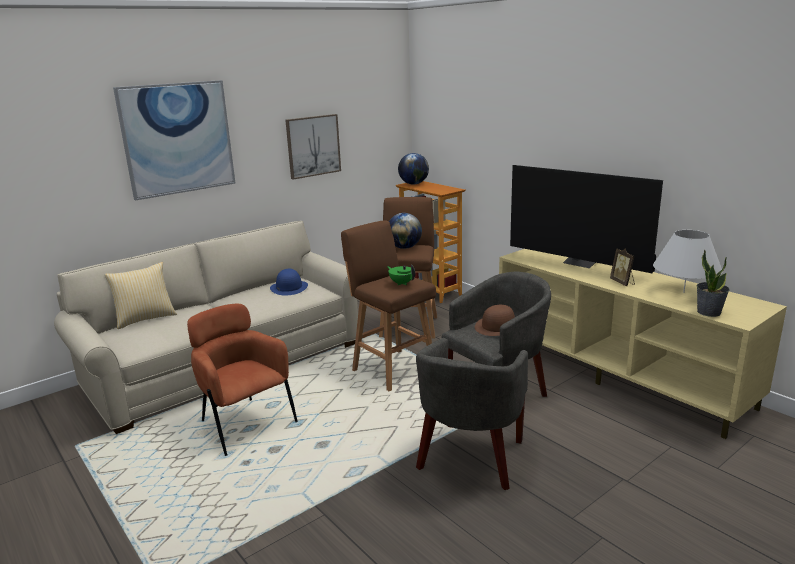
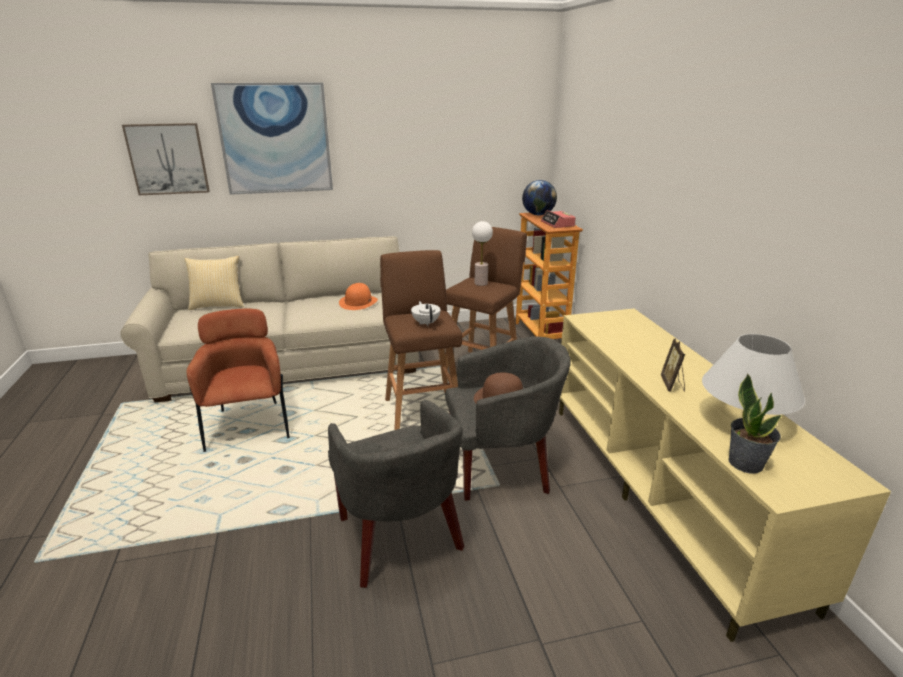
camera: 25 degrees right, 5 degrees up
blue hat [270,269,308,295] -> orange hat [339,283,378,310]
picture [285,114,341,180] -> picture moved to [122,123,210,195]
green teapot [387,265,415,285] -> white teapot [411,301,441,326]
globe [389,213,422,249] -> table lamp [472,221,493,286]
grey armchair [416,338,528,490] -> grey armchair turned 75 degrees counterclockwise [328,400,464,588]
television [510,165,663,273] -> none
none -> alarm clock [541,210,576,228]

